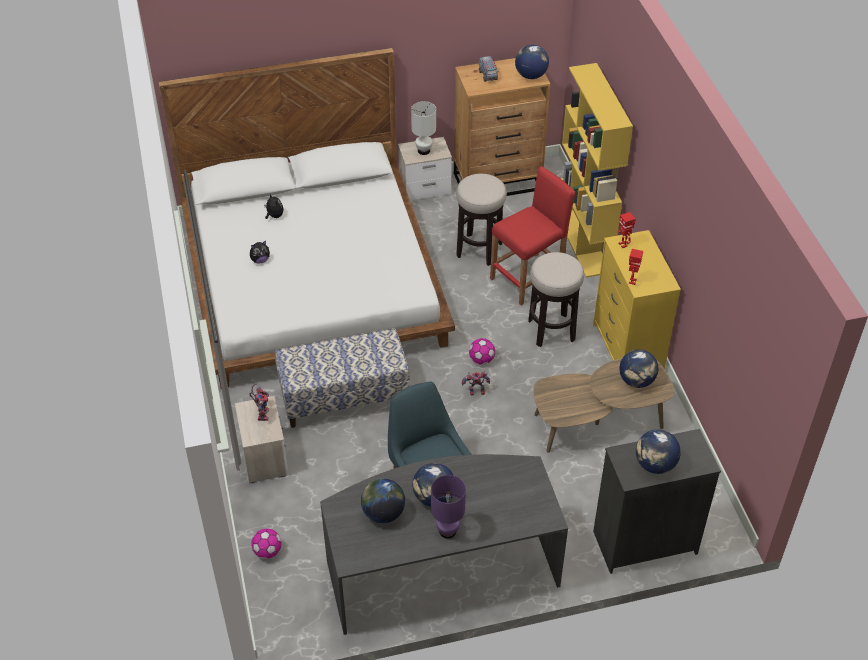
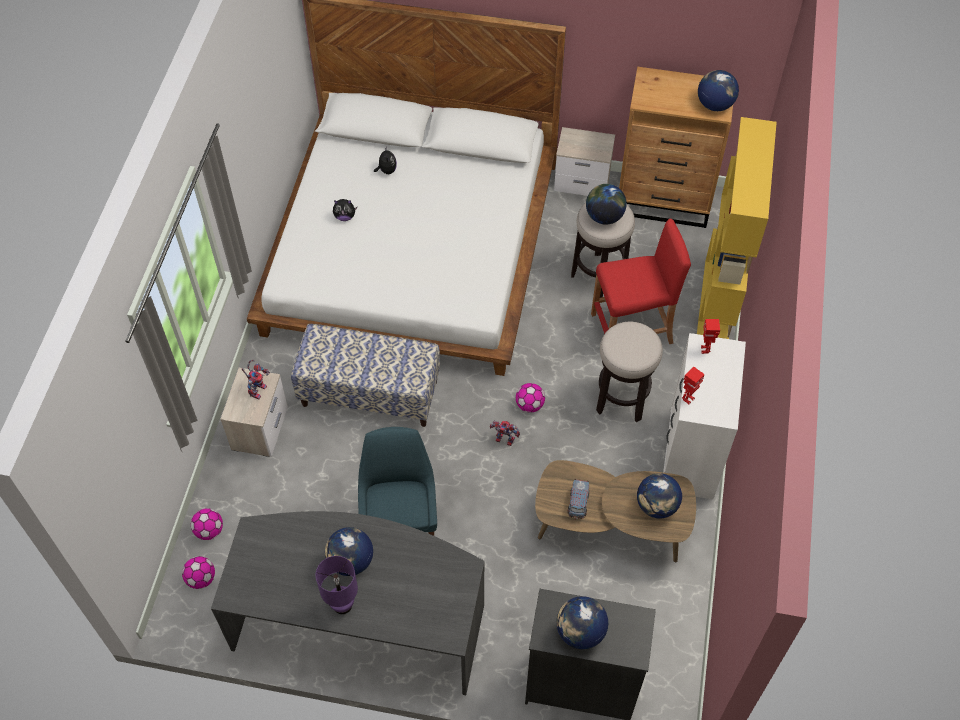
camera: 25 degrees right, 10 degrees up
globe [361,479,405,523] -> globe moved to [586,184,627,225]
white table lamp [411,101,436,155] -> none
toy truck [479,55,499,82] -> toy truck moved to [567,479,589,520]
yellow dresser [593,230,681,369] -> white dresser [663,333,746,500]
none -> football [182,556,215,589]

